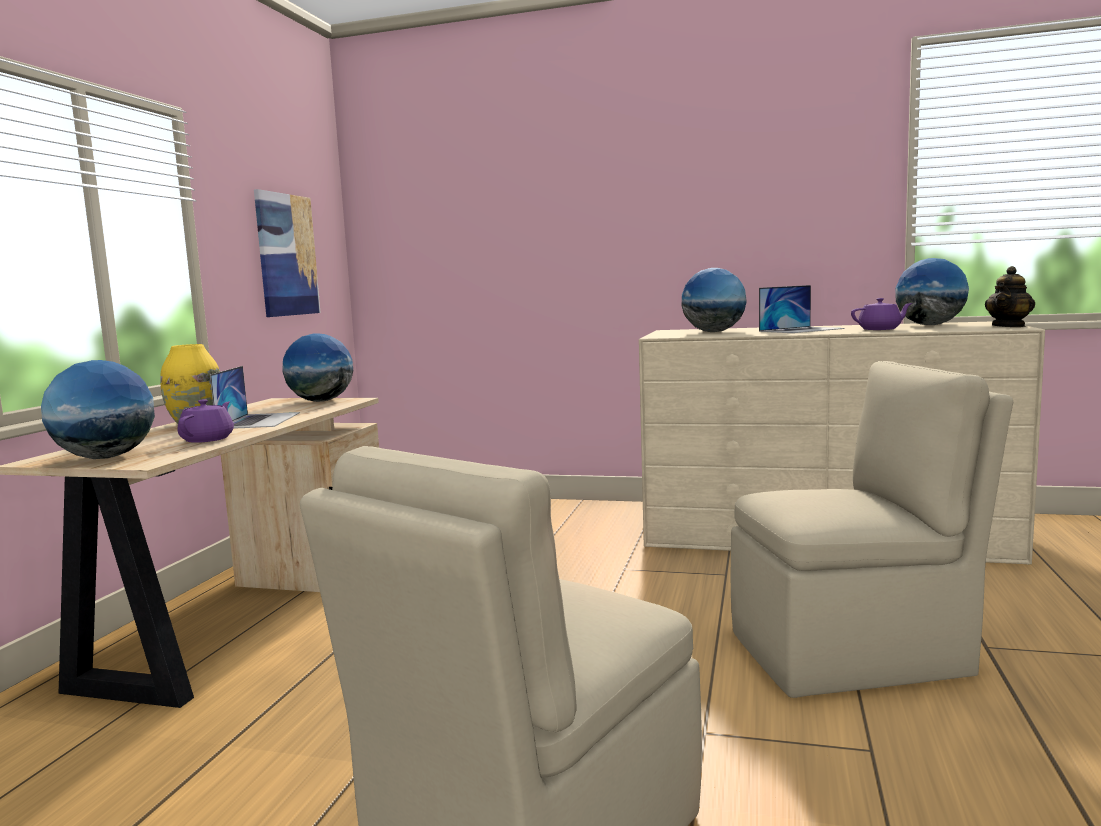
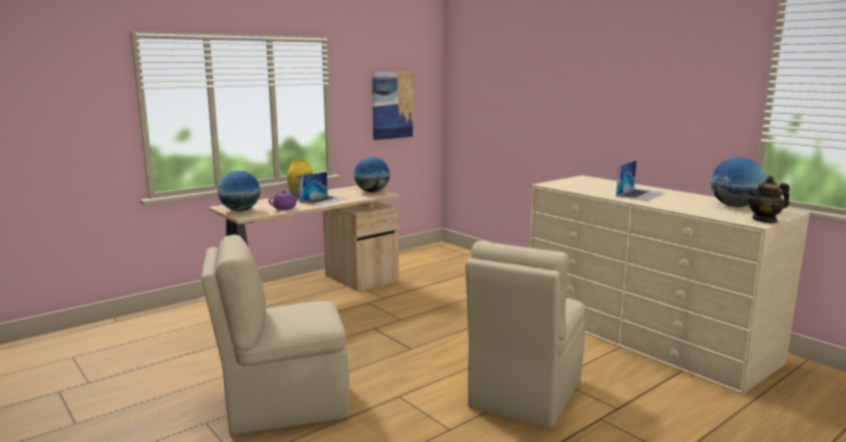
camera: 35 degrees right, 5 degrees up
globe [682,268,747,332] -> none
beige chair [731,361,1013,698] -> beige chair turned 90 degrees clockwise [465,241,585,429]
laptop [759,285,845,333] -> laptop turned 60 degrees counterclockwise [616,160,665,201]
purple teapot [851,298,912,330] -> none

